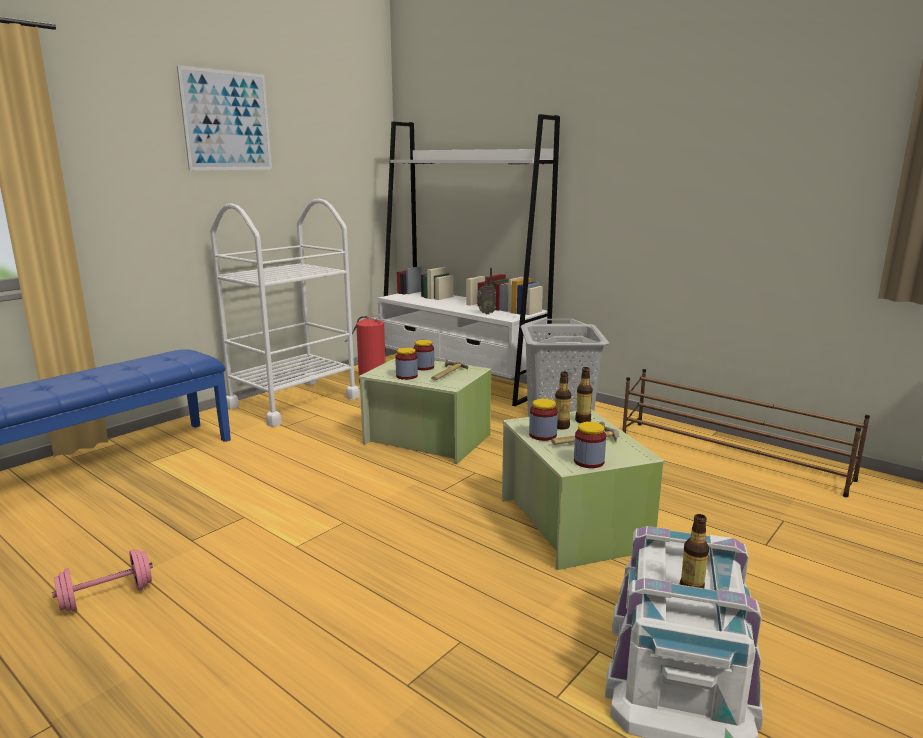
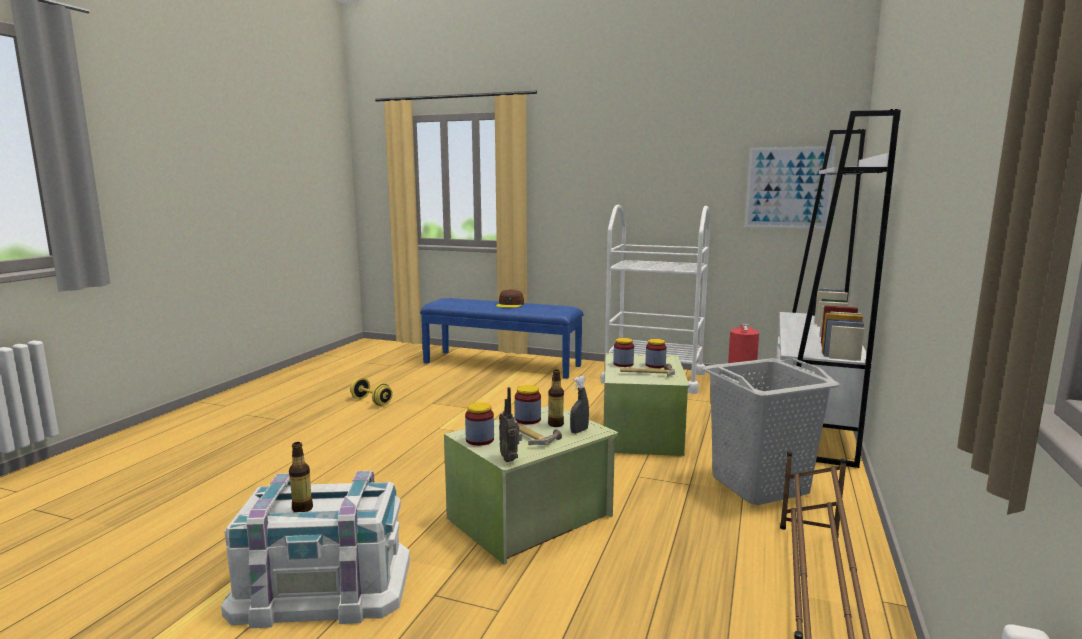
camera: 70 degrees right, 5 degrees down
pink dumbbell [52,549,153,612] -> yellow dumbbell [350,377,393,406]
picture [177,65,272,171] -> picture moved to [745,146,836,229]
radio [477,268,496,314] -> radio moved to [499,387,522,462]
bottle [575,367,593,423] -> grey spray bottle [570,376,589,434]
none -> brown cap [496,289,524,308]

